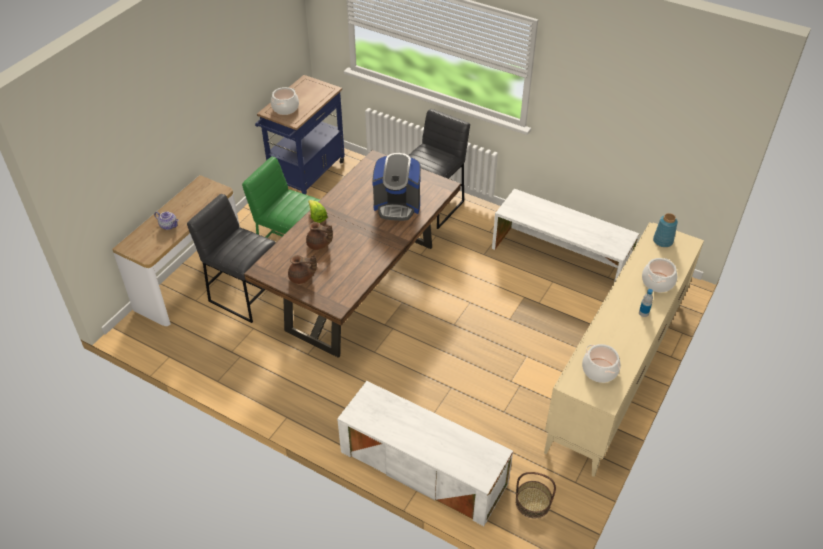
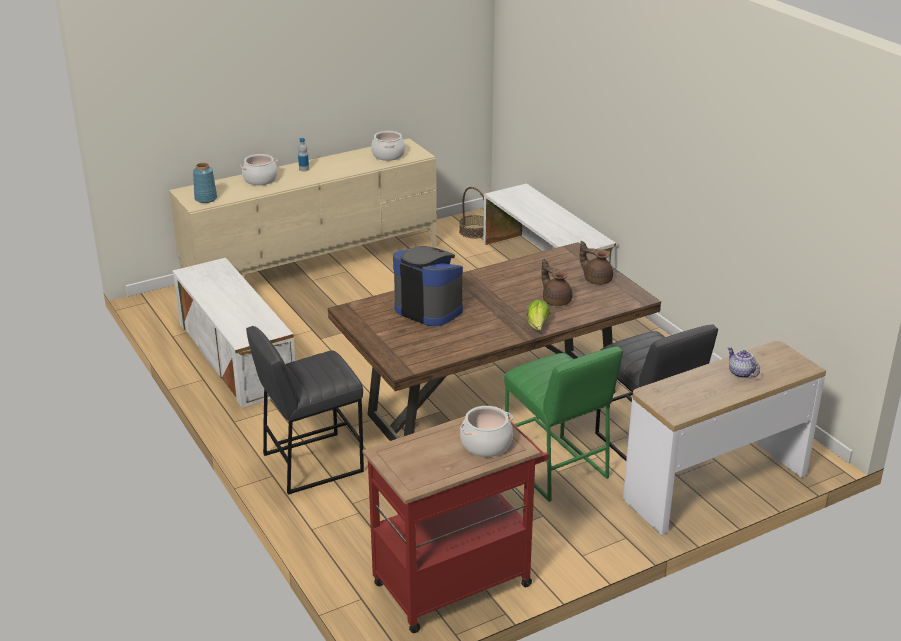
camera: 150 degrees left, 15 degrees down
blue cart [255,75,345,194] -> red cart [362,416,550,633]

